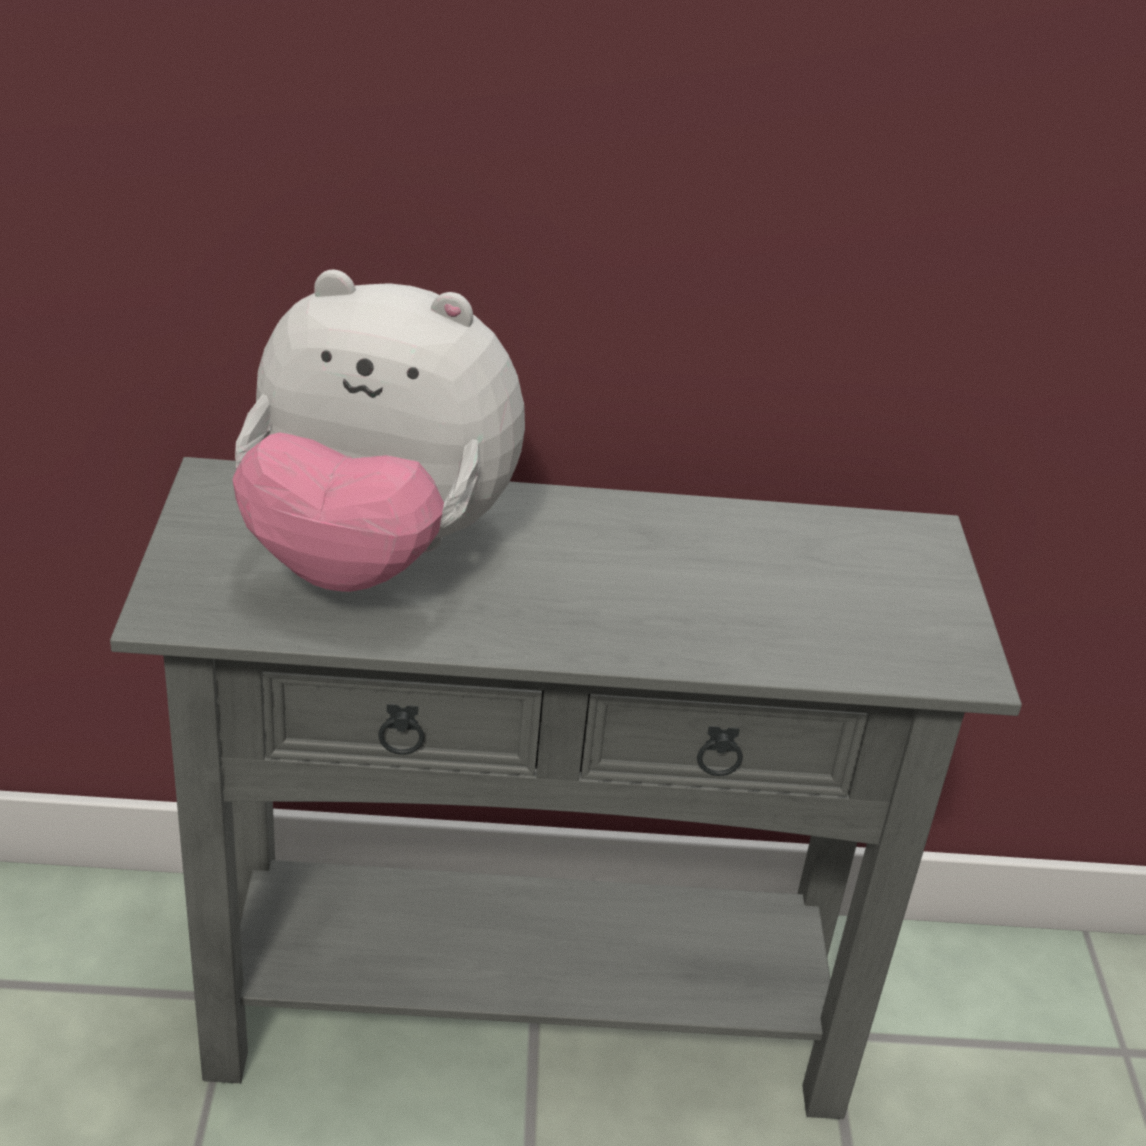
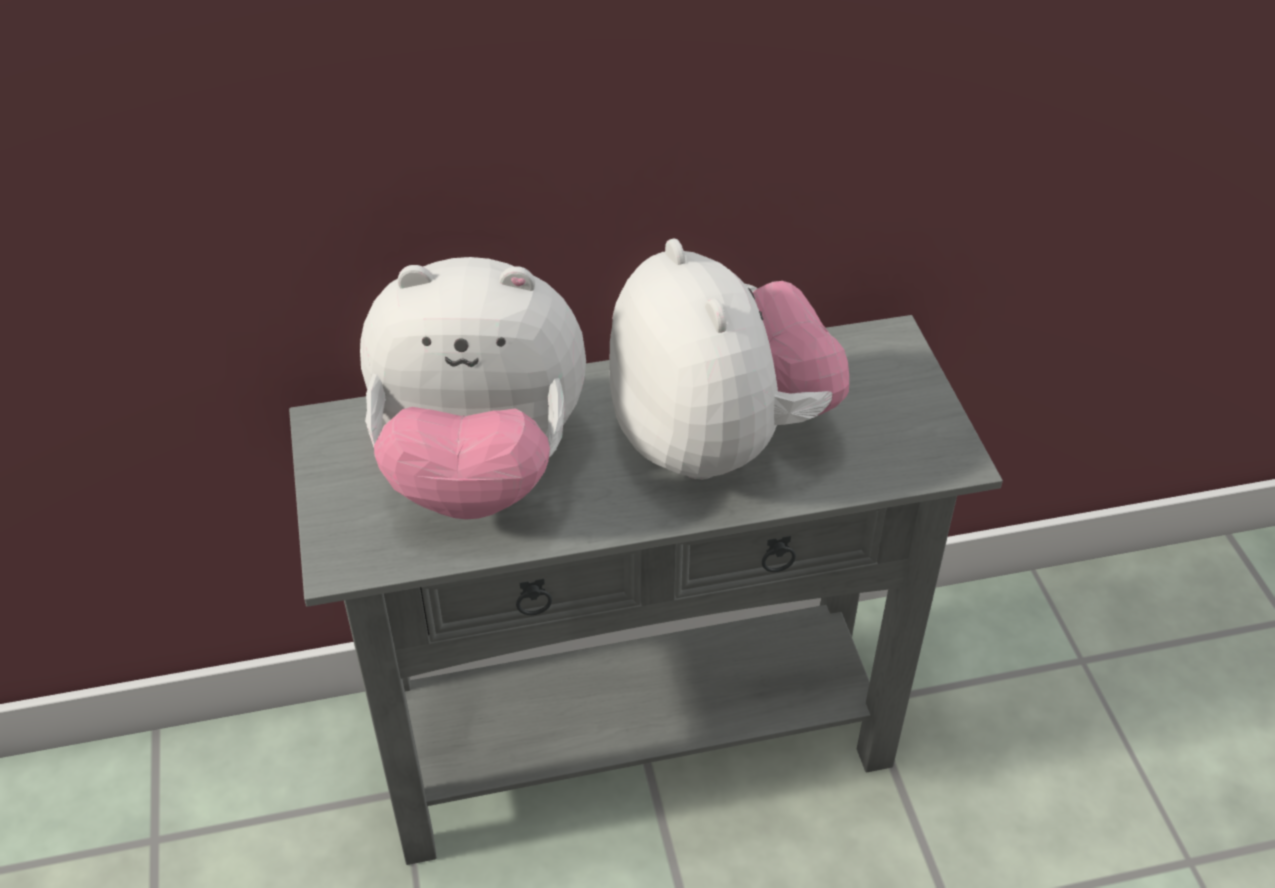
camera: 10 degrees left, 10 degrees up
none -> plush toy [609,238,849,480]

